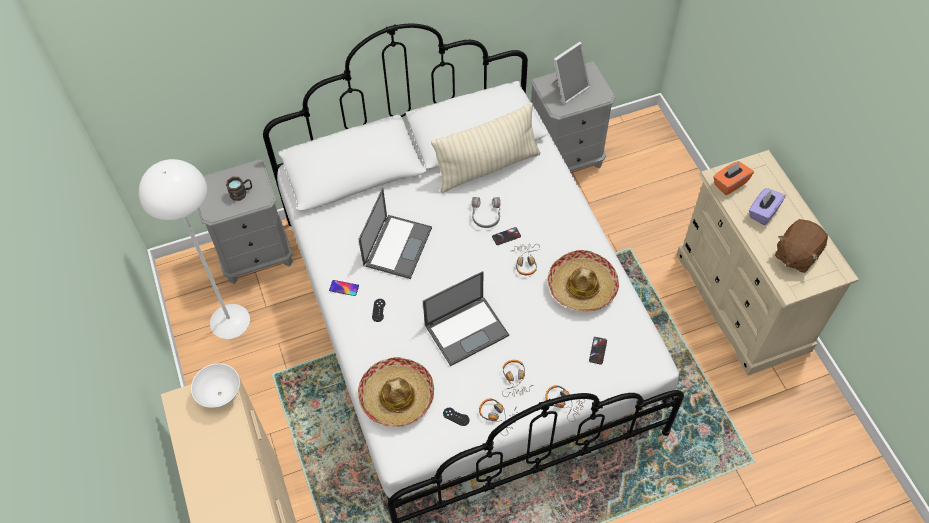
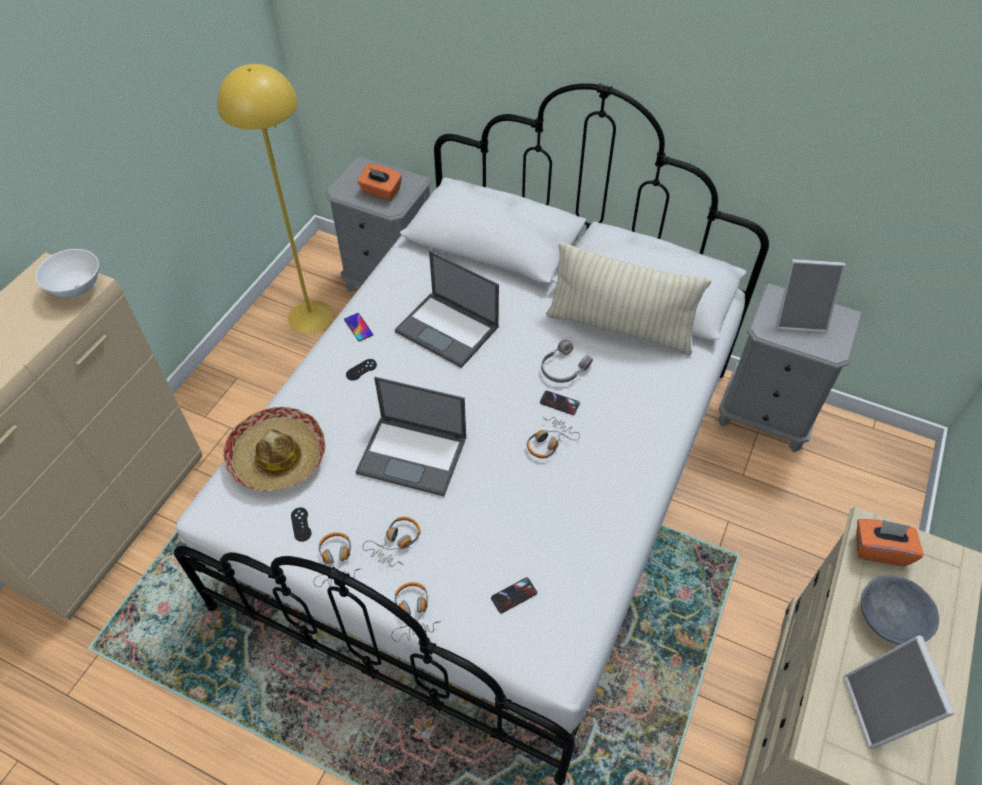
camera: 45 degrees right, 5 degrees down
white floor lamp [139,159,250,339] -> yellow floor lamp [217,64,333,334]
brown mug [226,177,252,201] -> orange tissue box [358,164,402,201]
laptop [358,188,432,279] -> laptop turned 60 degrees clockwise [395,251,499,368]
hat [548,250,619,311] -> none
purple tissue box [749,188,786,225] -> grey bowl [861,575,939,645]
brown plush toy [775,219,828,273] -> picture frame [844,636,955,749]

